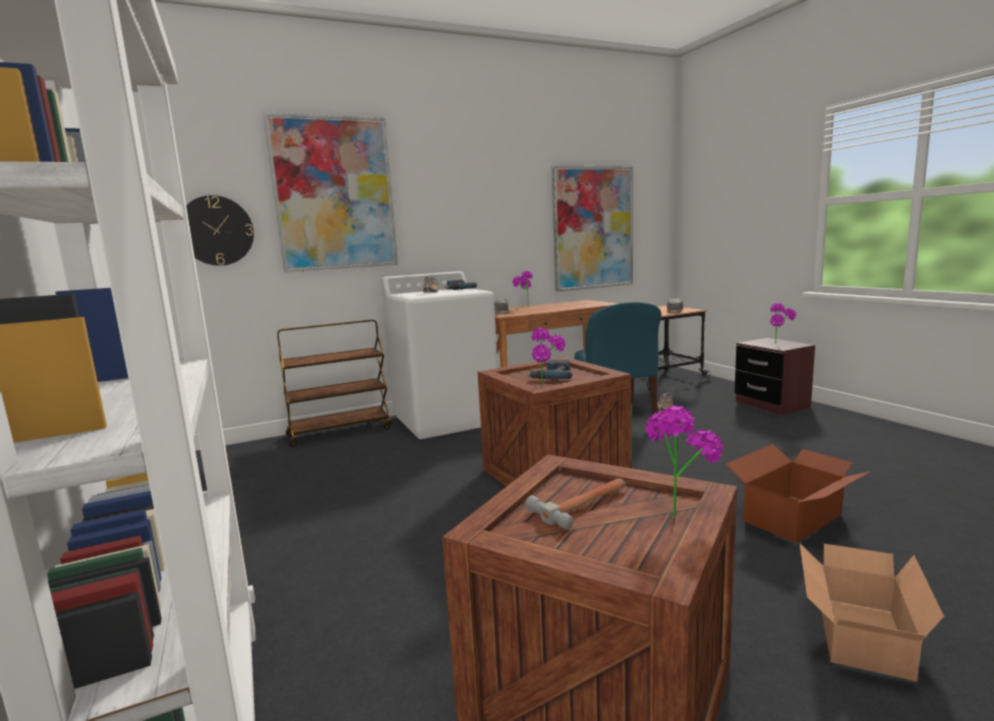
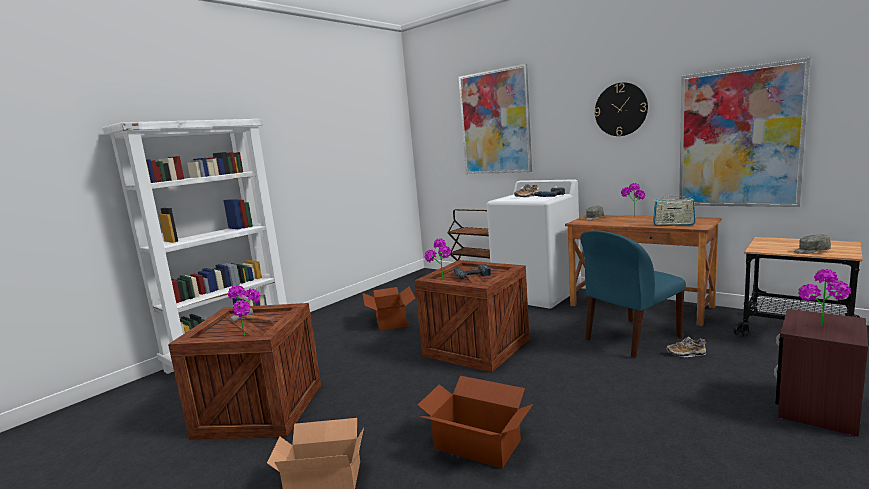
camera: 65 degrees right, 0 degrees up
wall clock [186,195,254,266] -> wall clock moved to [594,83,648,136]
none -> cardboard box [362,287,416,331]
none -> radio [653,194,695,226]

